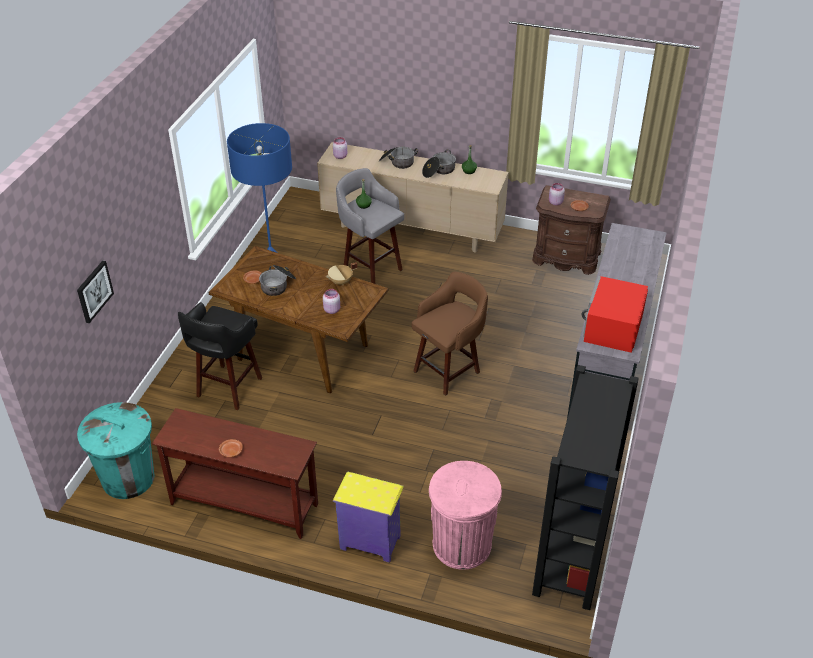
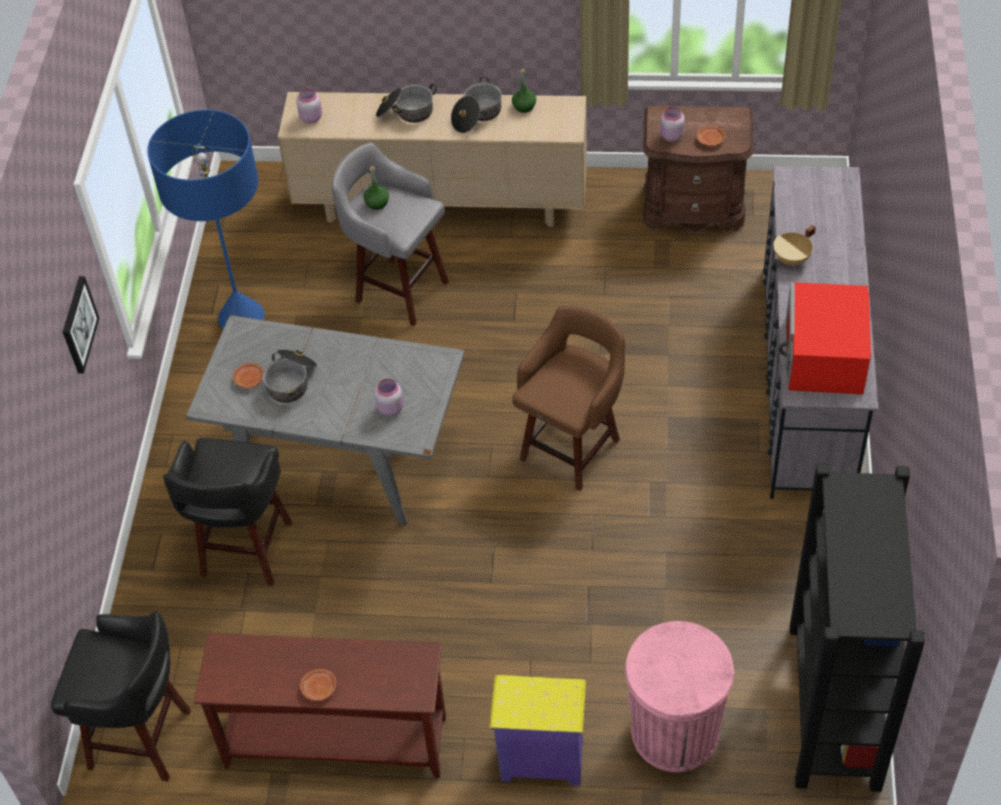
camera: 10 degrees left, 10 degrees up
picture [77,261,114,323] -> picture moved to [63,276,99,374]
turquoise trash can [77,402,155,499] -> black stool [51,611,191,782]
brown dining table [208,246,389,393] -> grey dining table [186,315,465,525]
beige cooking pot [326,262,357,286] -> beige cooking pot moved to [773,225,816,265]

